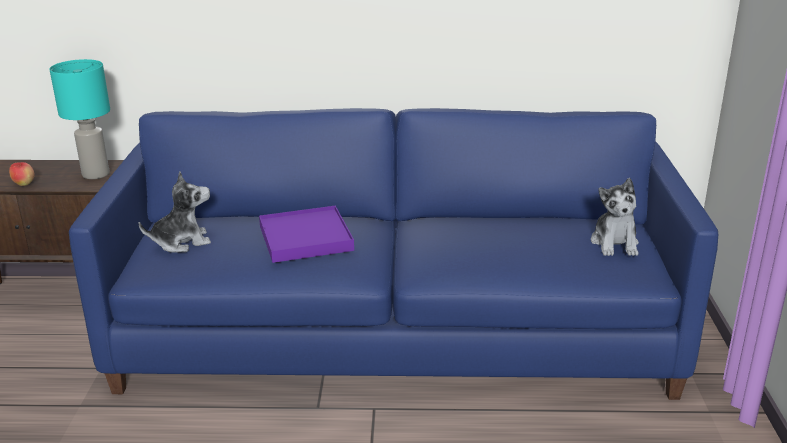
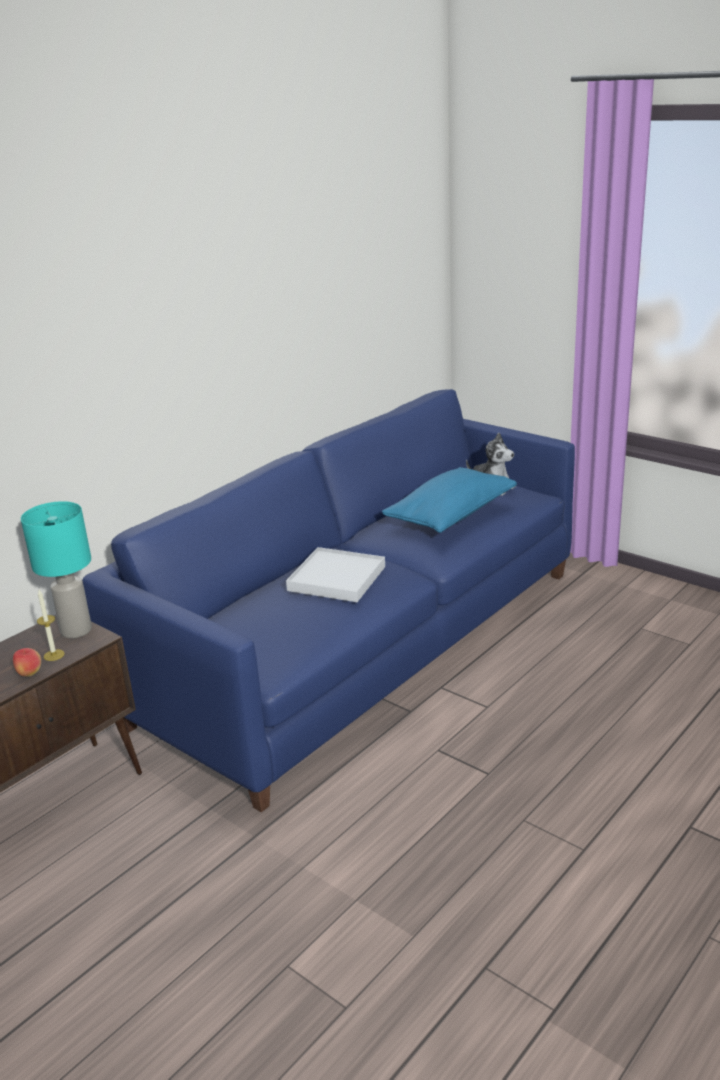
camera: 50 degrees left, 0 degrees up
plush toy [138,171,211,253] -> none
purple tray [259,206,354,263] -> white tray [286,547,385,602]
none -> candle [37,590,65,661]
none -> blue pillow [382,467,517,533]

